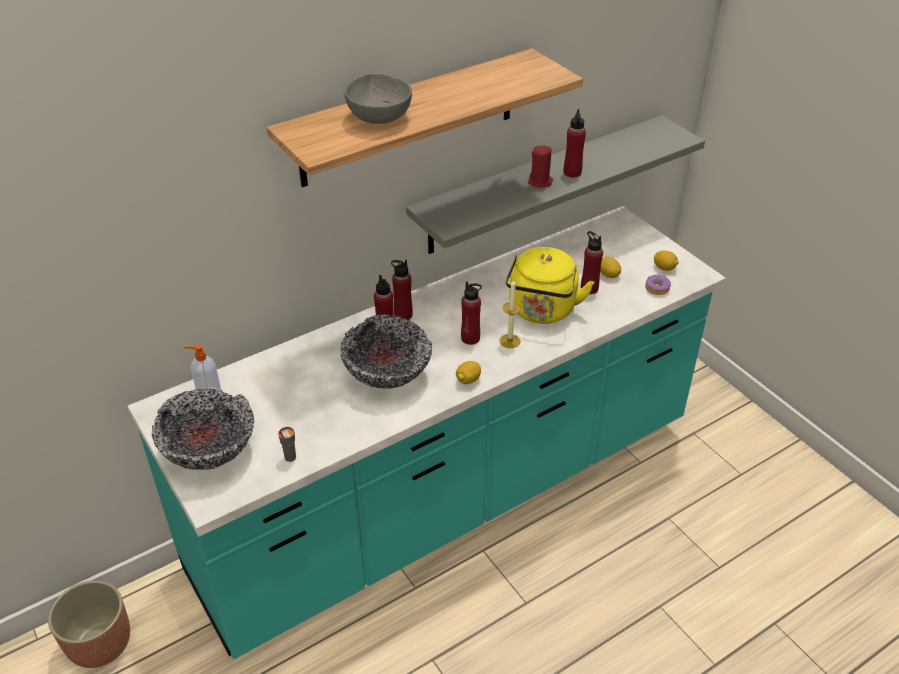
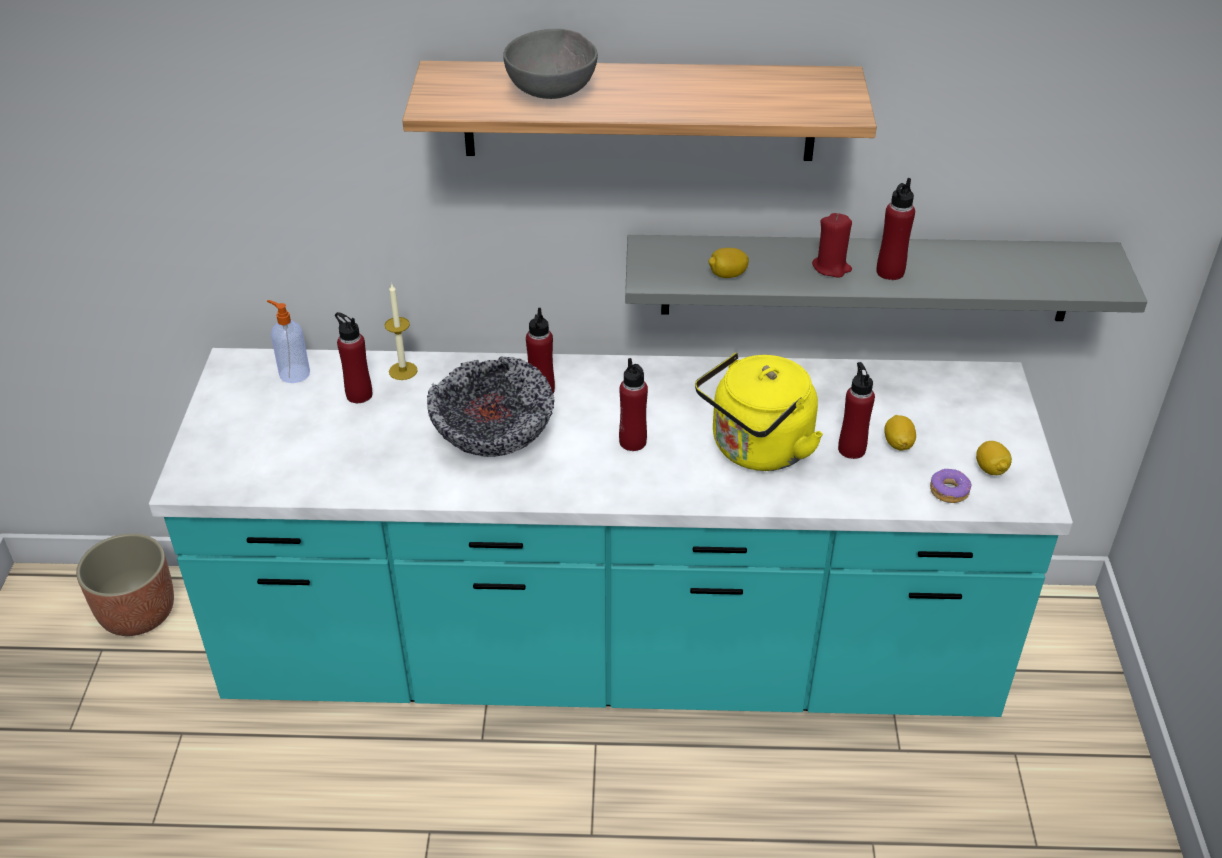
camera: 35 degrees right, 0 degrees up
bowl [152,389,254,470] -> none
grey cup [278,427,296,462] -> none
red bottle [391,260,413,320] -> red bottle moved to [335,312,372,403]
lemon [456,361,481,384] -> lemon moved to [709,248,749,278]
candle [500,279,521,348] -> candle moved to [385,284,418,380]

